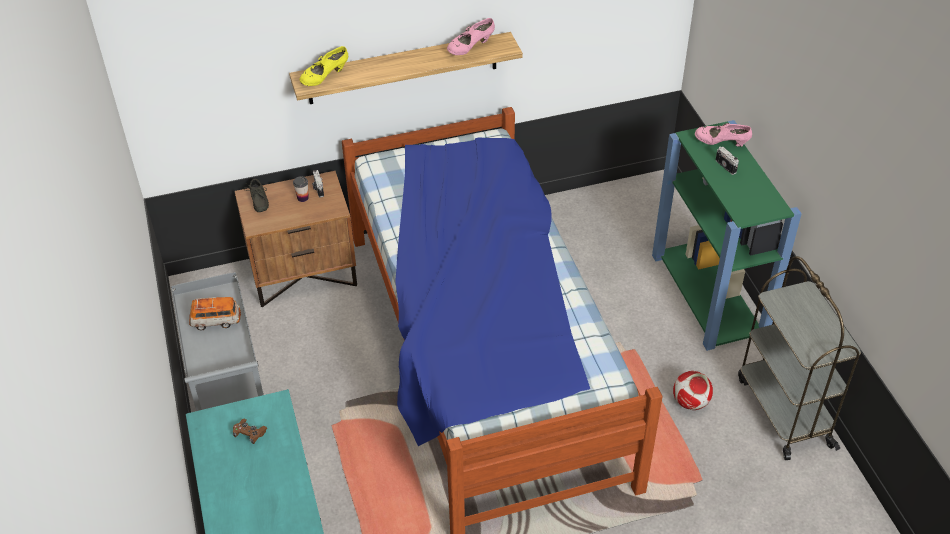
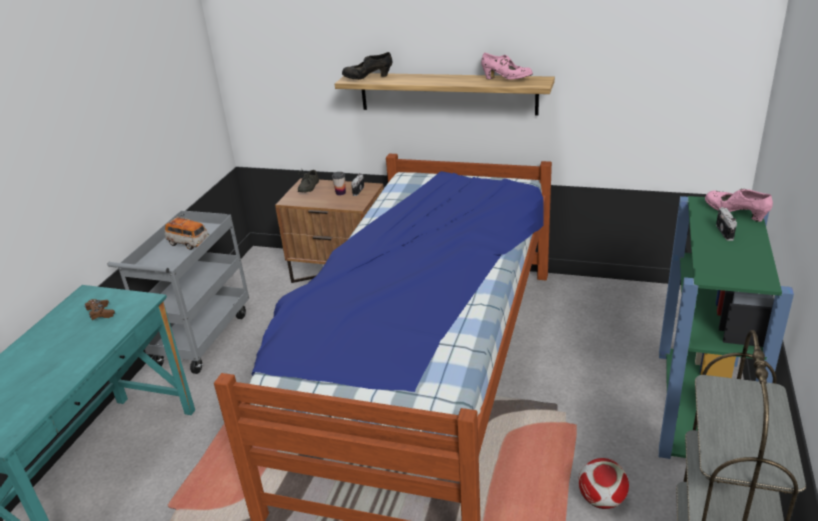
camera: 35 degrees right, 15 degrees down
yellow shoe [300,46,348,86] -> black shoe [342,52,393,80]
pink shoe [447,18,495,55] -> pink shoe turned 150 degrees counterclockwise [481,52,533,79]

